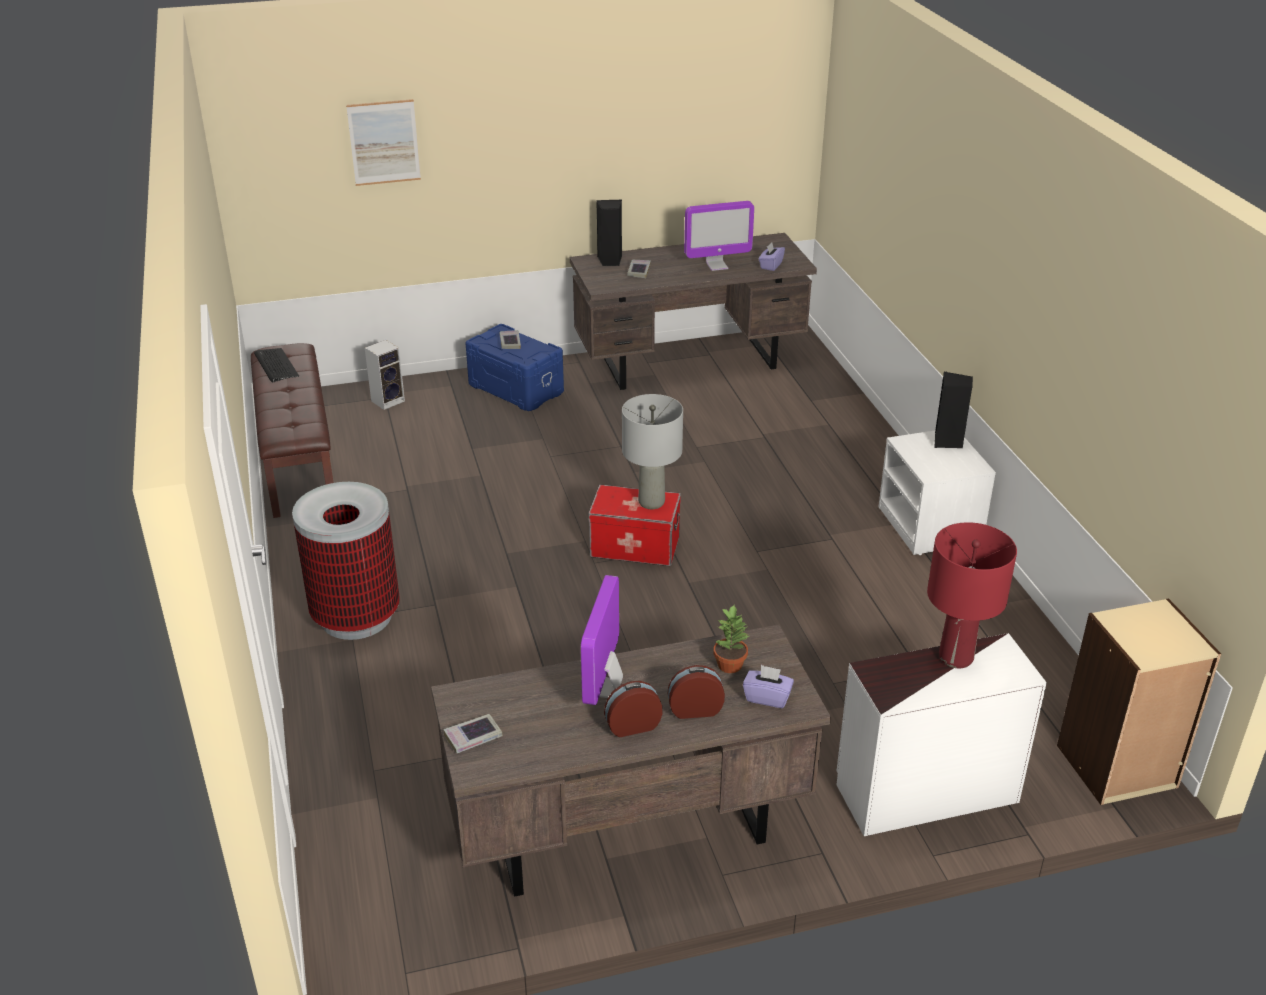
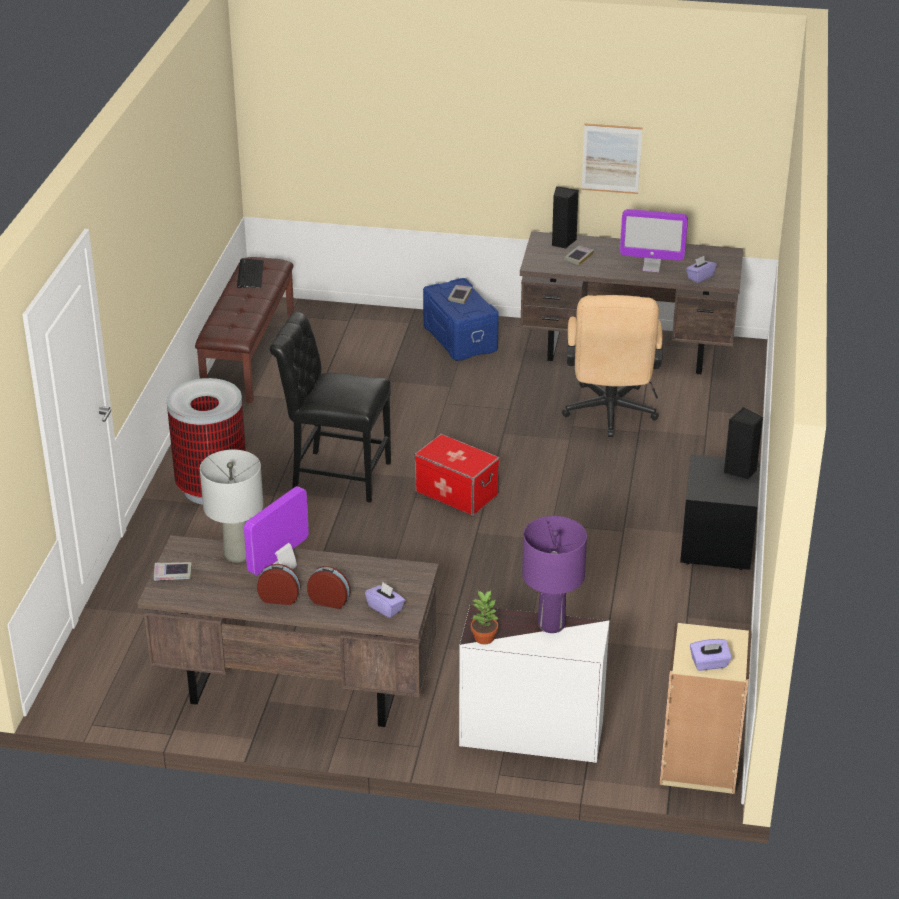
camera: 25 degrees right, 0 degrees up
picture [346,99,421,186] -> picture moved to [582,123,643,194]
speaker [365,340,405,410] -> none
grey table lamp [622,394,683,509] -> grey table lamp moved to [200,450,263,563]
potted plant [713,606,749,673] -> potted plant moved to [471,591,499,645]
white nightstand [879,431,996,555] -> black nightstand [680,454,760,570]
red table lamp [927,522,1017,668] -> purple table lamp [522,516,587,633]
none -> black chair [270,312,391,503]
none -> beige office chair [562,295,662,437]
none -> purple tissue box [690,639,732,671]

